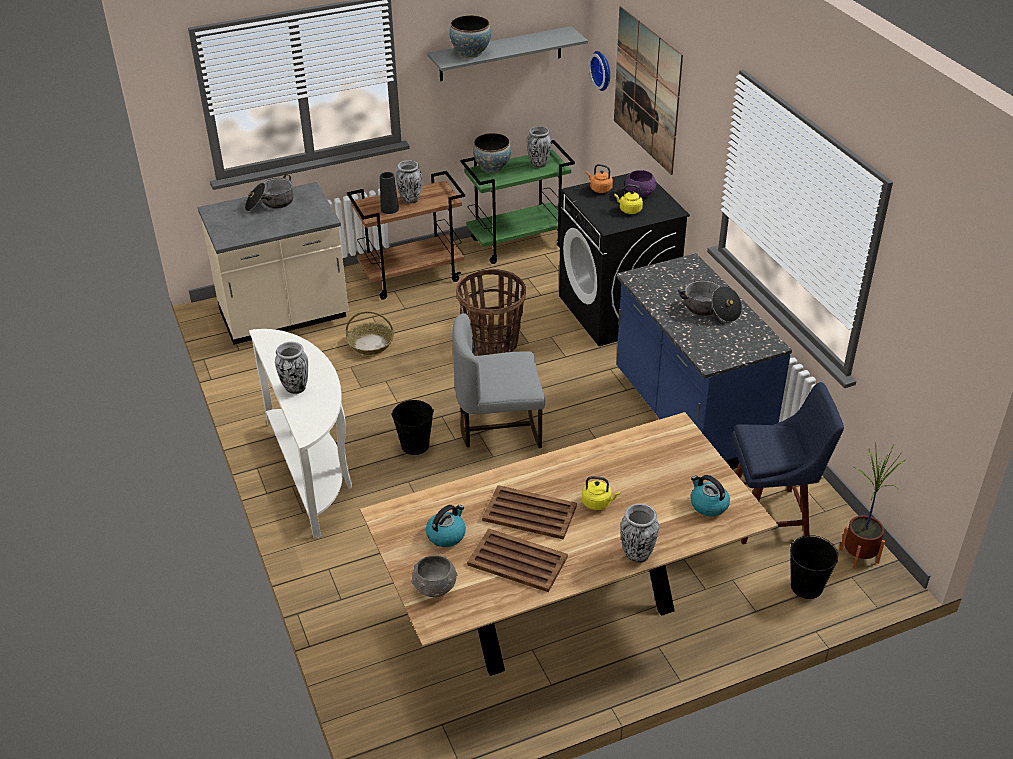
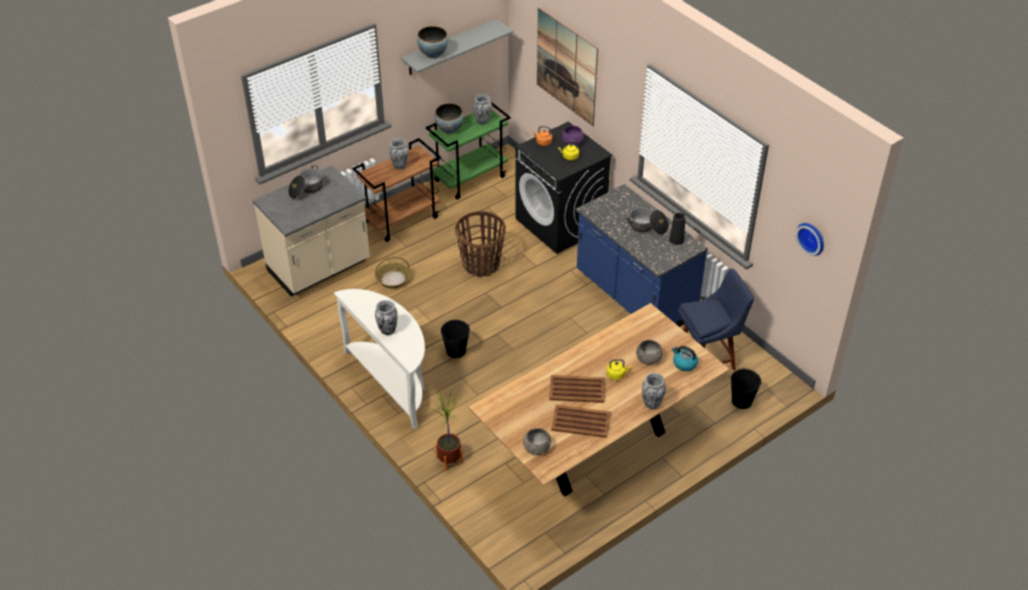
camera: 15 degrees left, 5 degrees up
black vase [380,172,399,214] -> black vase moved to [669,213,685,245]
kettle [426,505,466,547] -> none
grey chair [452,313,545,448] -> none
wall clock [589,51,610,91] -> wall clock moved to [796,223,824,256]
potted plant [840,444,906,569] -> potted plant moved to [428,390,463,471]
none -> grey bowl [636,340,663,365]

